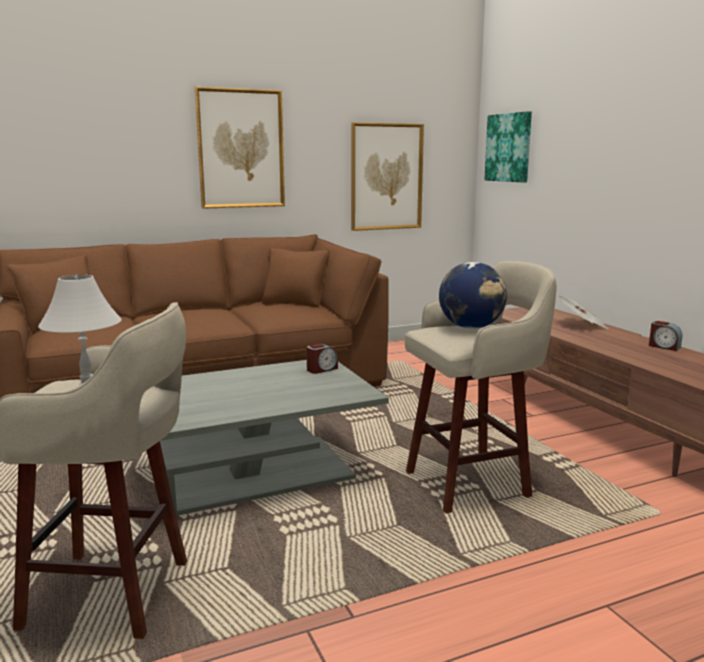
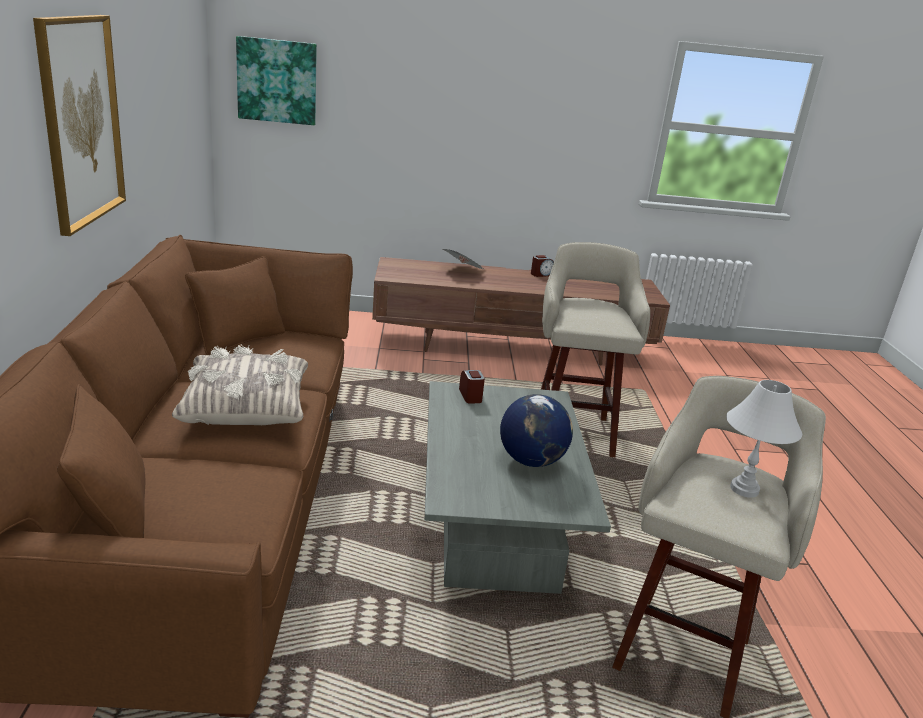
camera: 70 degrees left, 10 degrees up
picture [351,122,424,231] -> none
globe [439,262,507,329] -> globe moved to [500,394,573,467]
none -> beige pillow [172,345,308,425]

